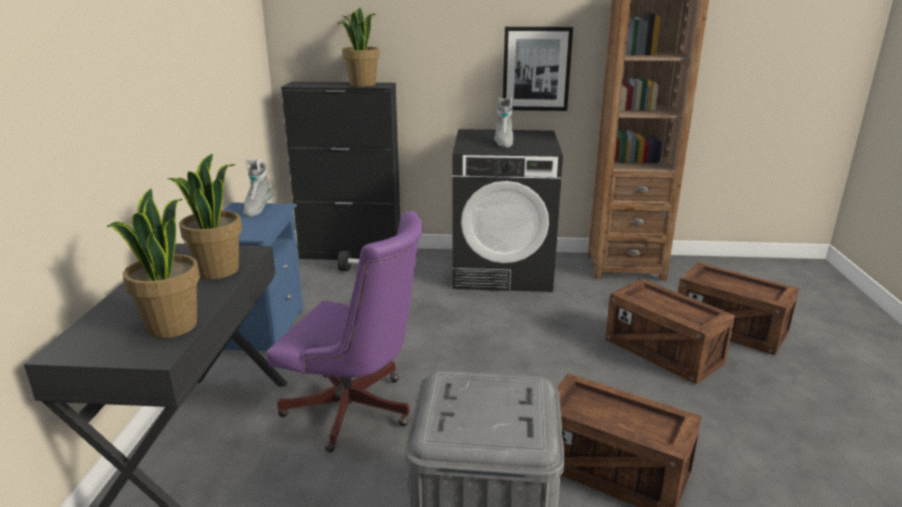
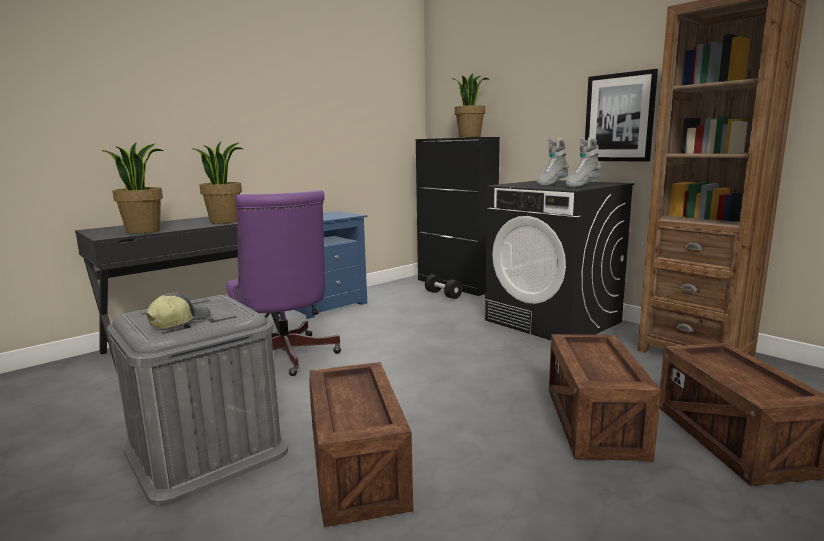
camera: 45 degrees right, 10 degrees down
grey boot [244,159,273,217] -> grey boot moved to [565,137,601,188]
none -> cap [146,293,211,328]

